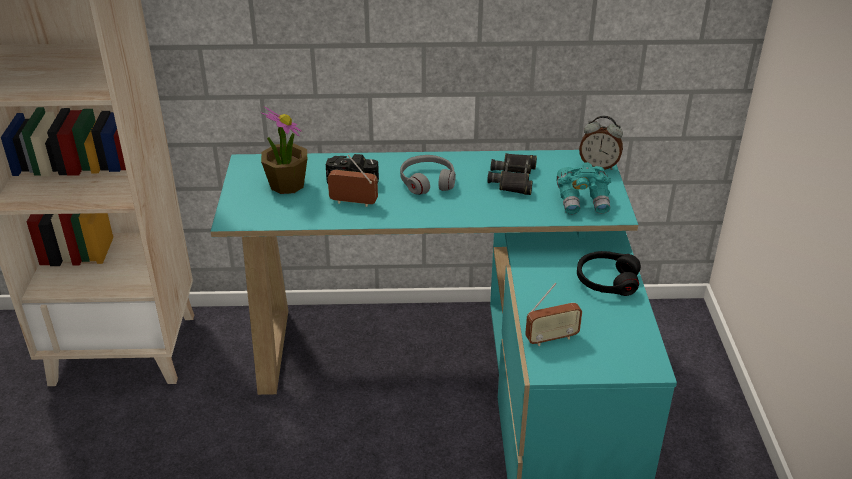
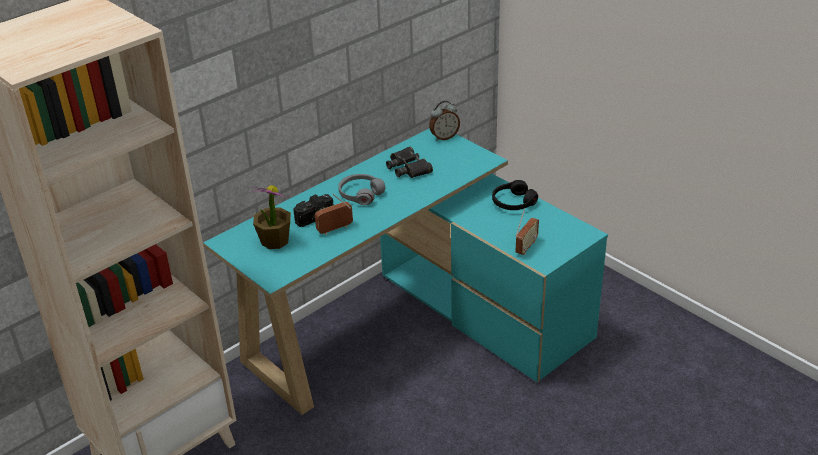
camera: 40 degrees left, 0 degrees up
turquoise binoculars [556,162,611,214] -> none

